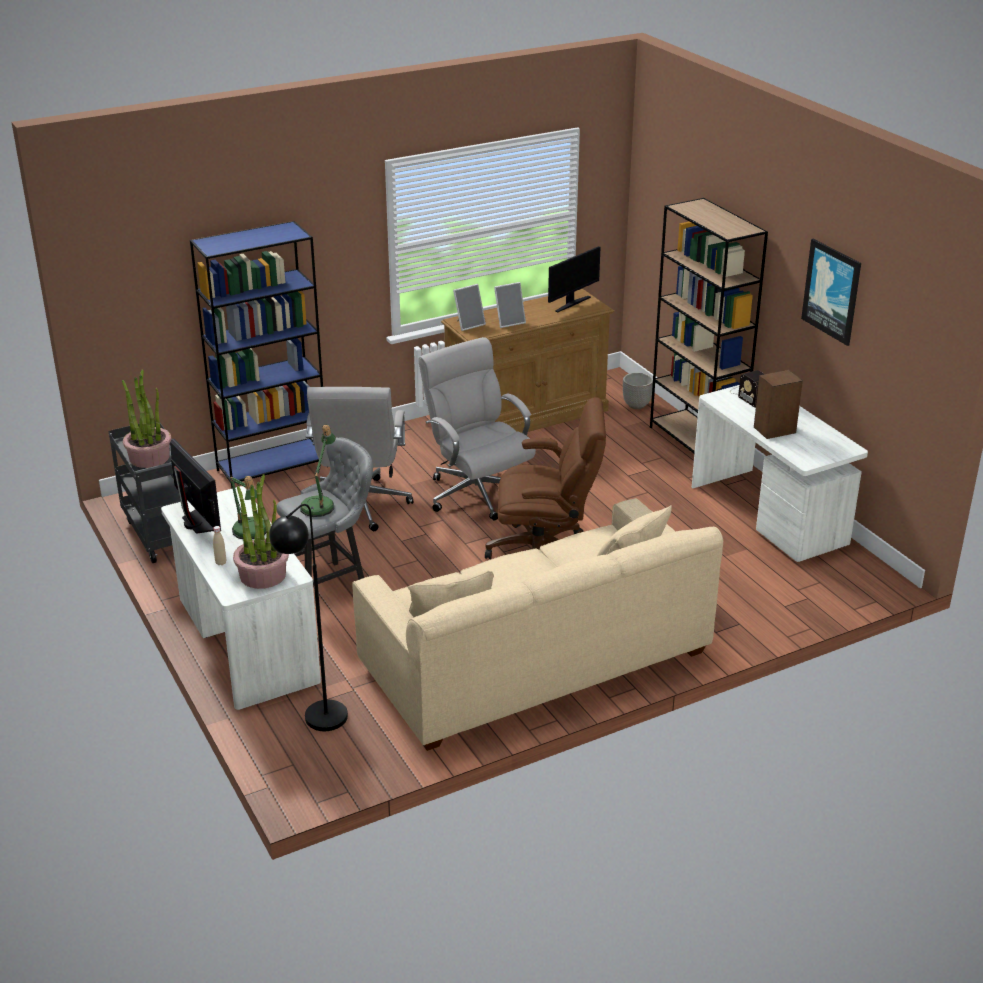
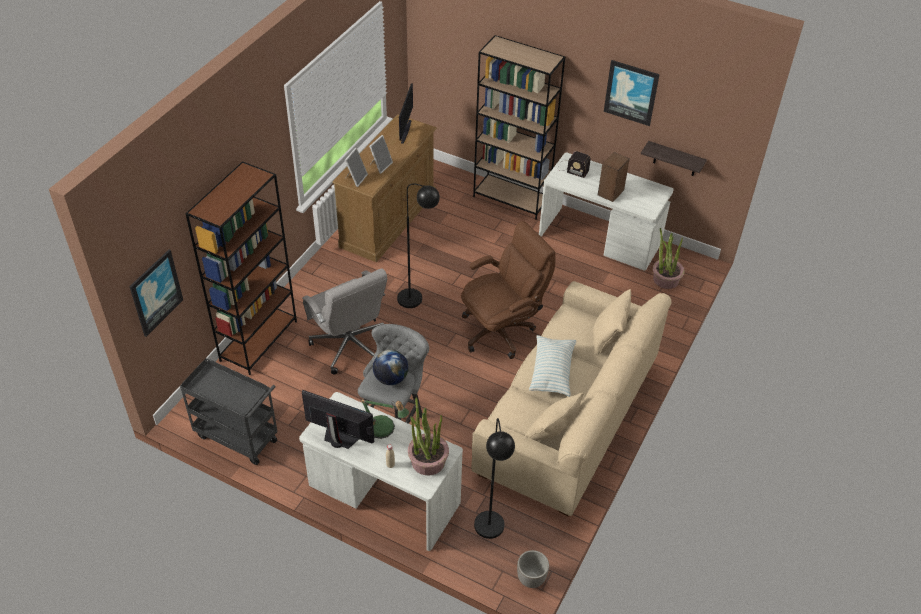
camera: 35 degrees left, 15 degrees up
potted plant [122,369,171,468] -> potted plant moved to [653,228,685,289]
blue bookcase [190,221,323,489] -> brown bookcase [185,161,297,375]
table lamp [300,425,336,517] -> globe [373,350,409,385]
grey office chair [419,337,536,521] -> black floor lamp [397,183,440,308]
planter [623,373,653,409] -> planter moved to [517,550,549,588]
none -> picture [129,250,183,337]
none -> pillow [529,335,576,397]
none -> shelf [641,141,707,176]

